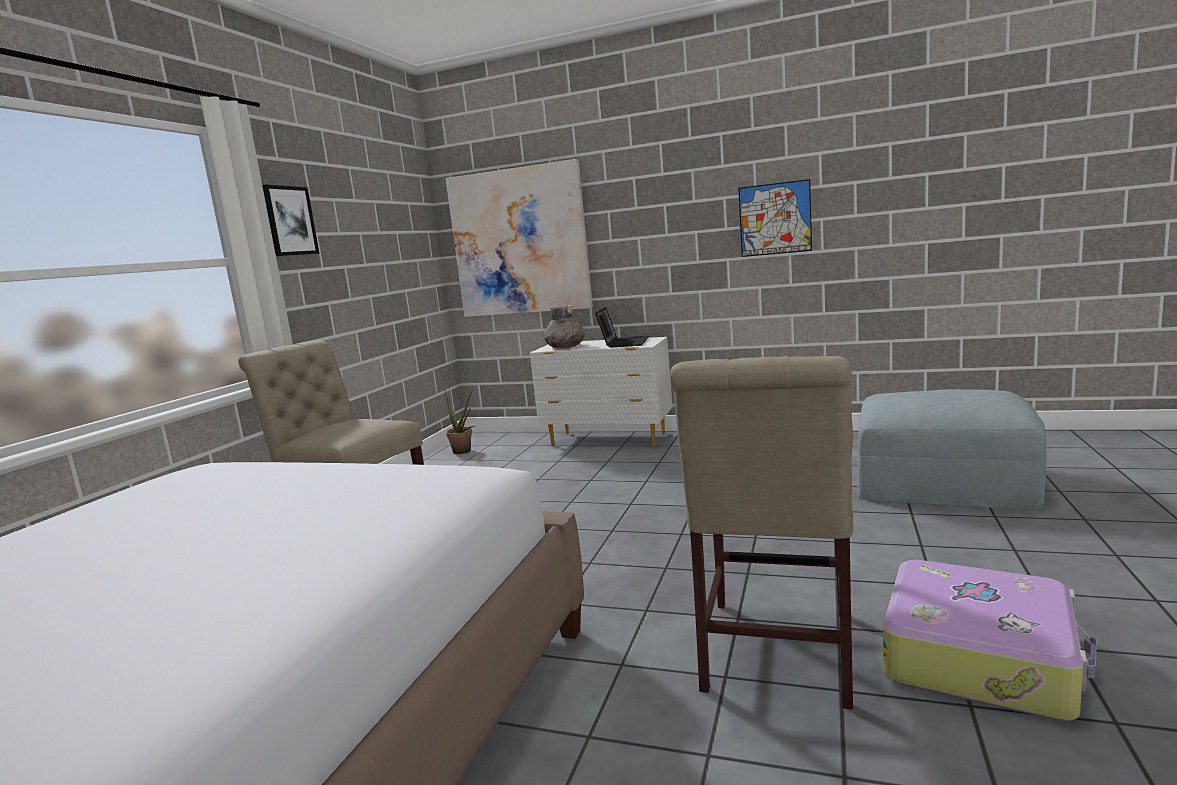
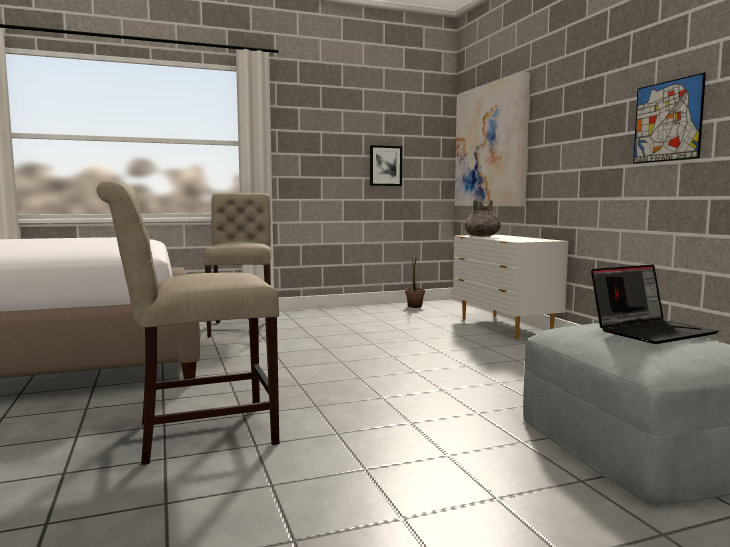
camera: 50 degrees right, 5 degrees down
picture [262,184,319,256] -> picture moved to [370,145,402,186]
laptop [595,307,649,348] -> laptop moved to [591,264,719,344]
suitcase [883,560,1097,721] -> none

